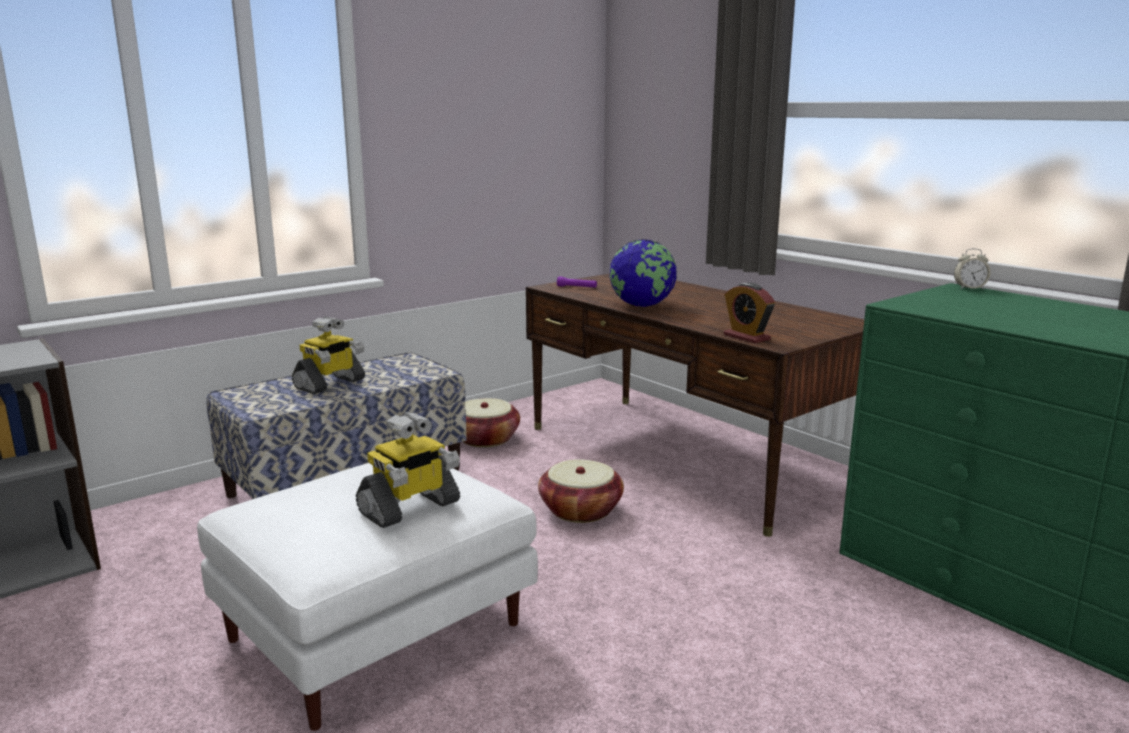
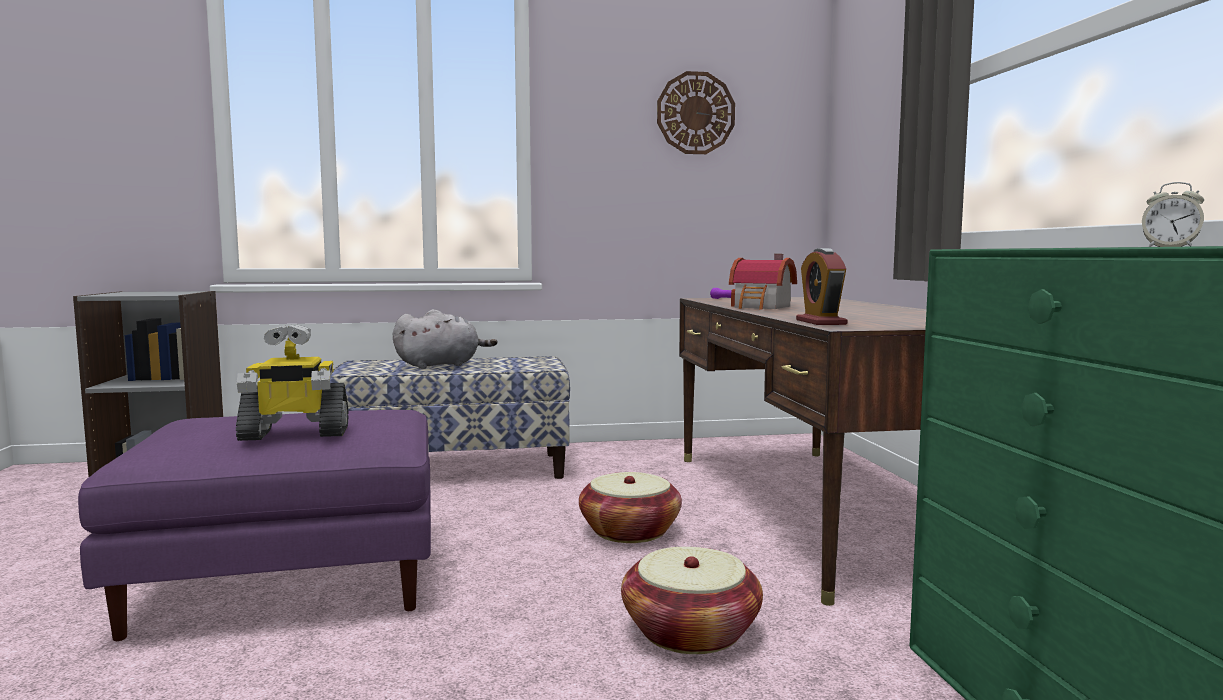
camera: 30 degrees right, 10 degrees down
white ottoman [197,463,538,731] -> purple ottoman [78,410,431,641]
toy robot [292,316,365,394] -> grey plush toy [393,309,497,369]
basket [463,398,520,447] -> basket moved to [621,547,763,654]
globe [610,239,677,307] -> toy house [729,254,797,310]
none -> wall clock [657,71,735,154]

